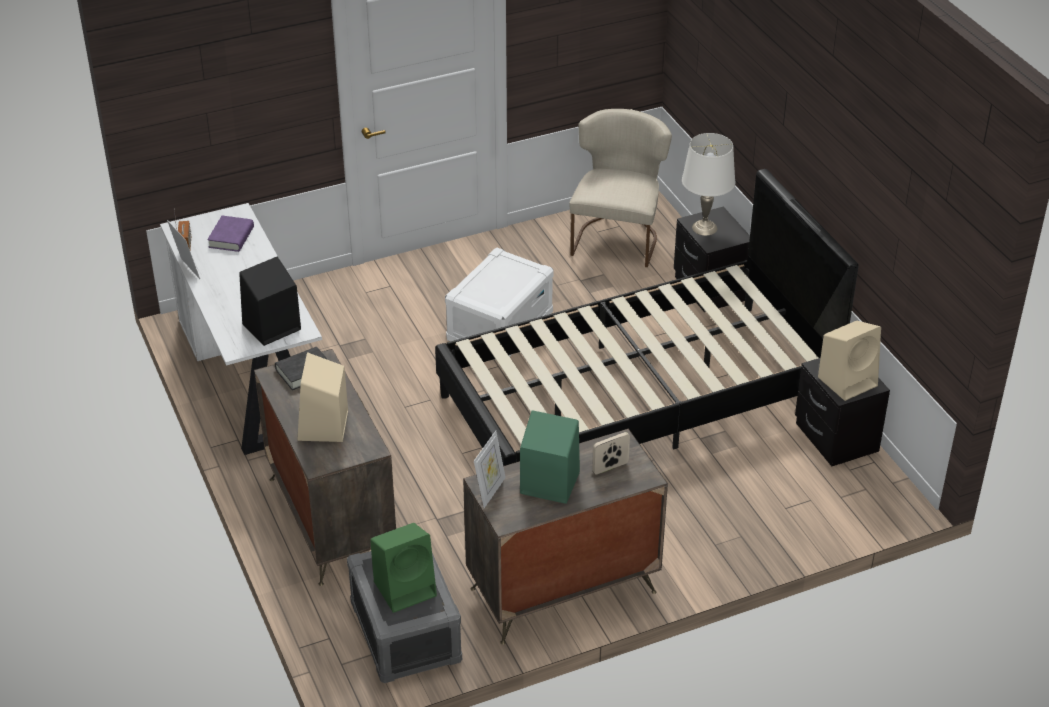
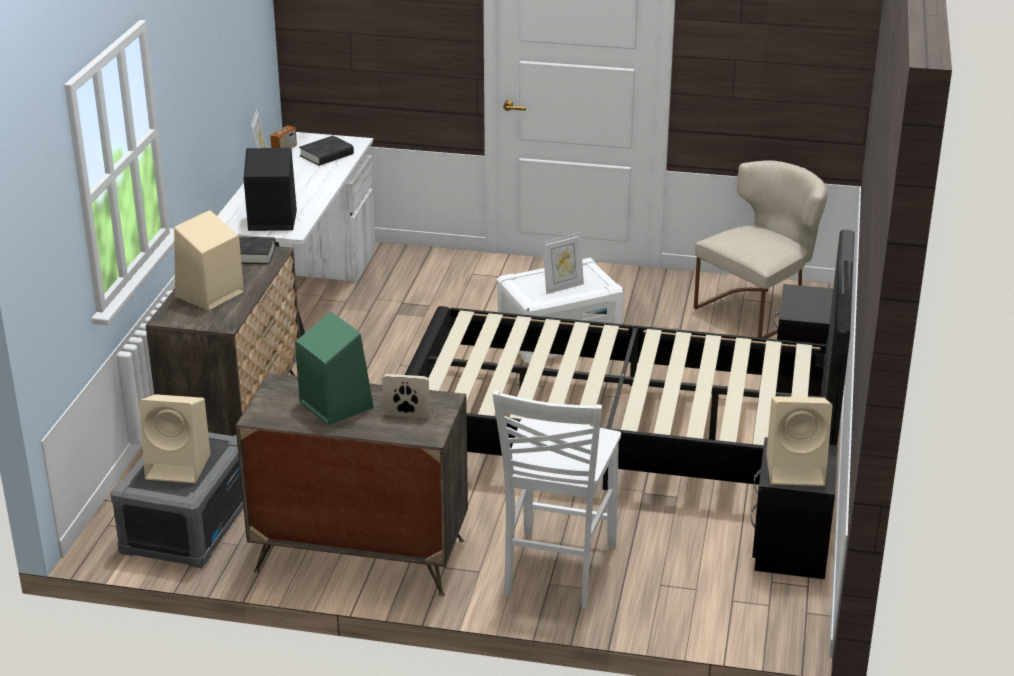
camera: 35 degrees right, 10 degrees down
purple book [207,215,254,252] -> black book [299,136,354,166]
green speaker [370,523,437,613] -> beige speaker [139,394,210,483]
picture frame [474,431,506,508] -> picture frame moved to [542,232,584,294]
white table lamp [682,133,735,236] -> none
none -> white chair [493,391,621,609]

